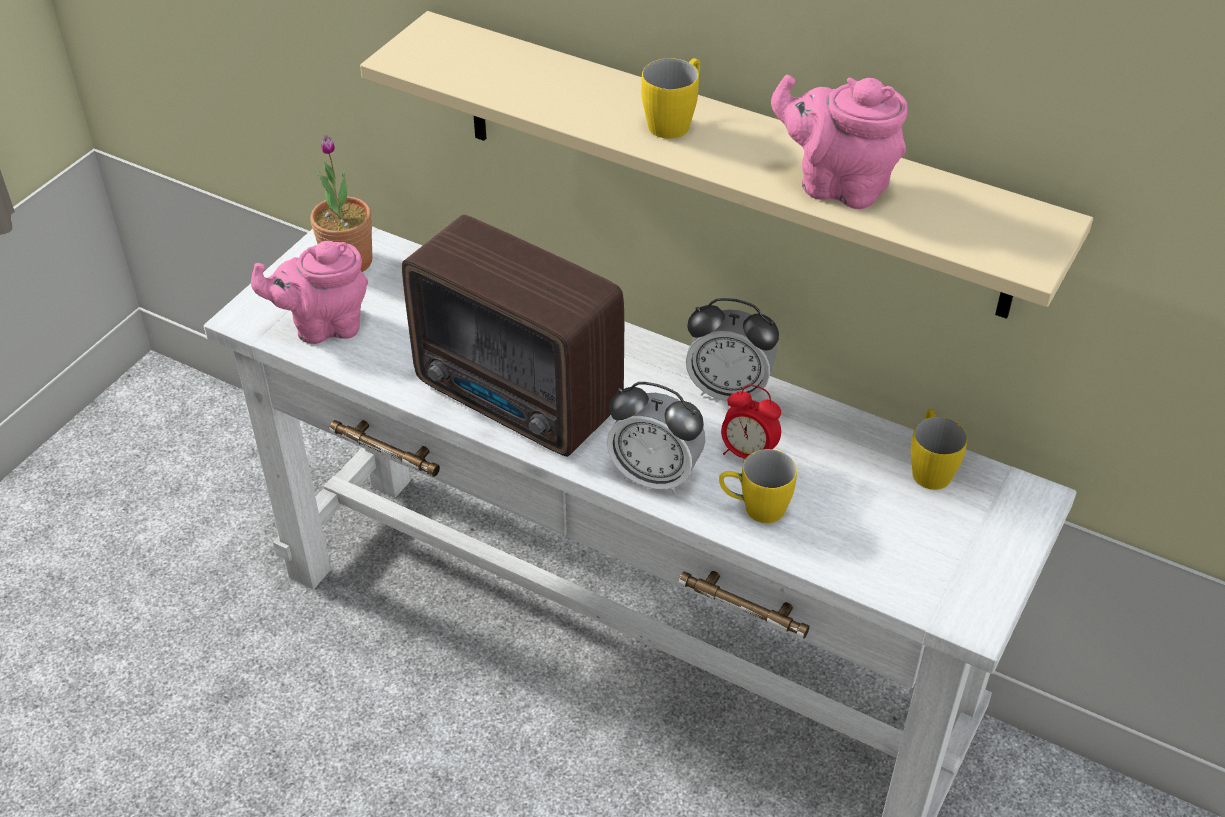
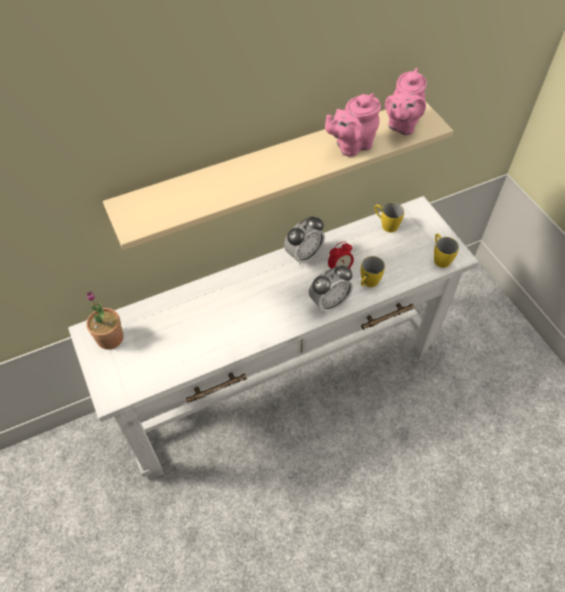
camera: 55 degrees left, 10 degrees up
pink teapot [251,241,368,344] -> pink teapot moved to [385,68,427,135]
radio [402,215,624,457] -> none
yellow mug [641,58,700,139] -> yellow mug moved to [434,233,459,268]

